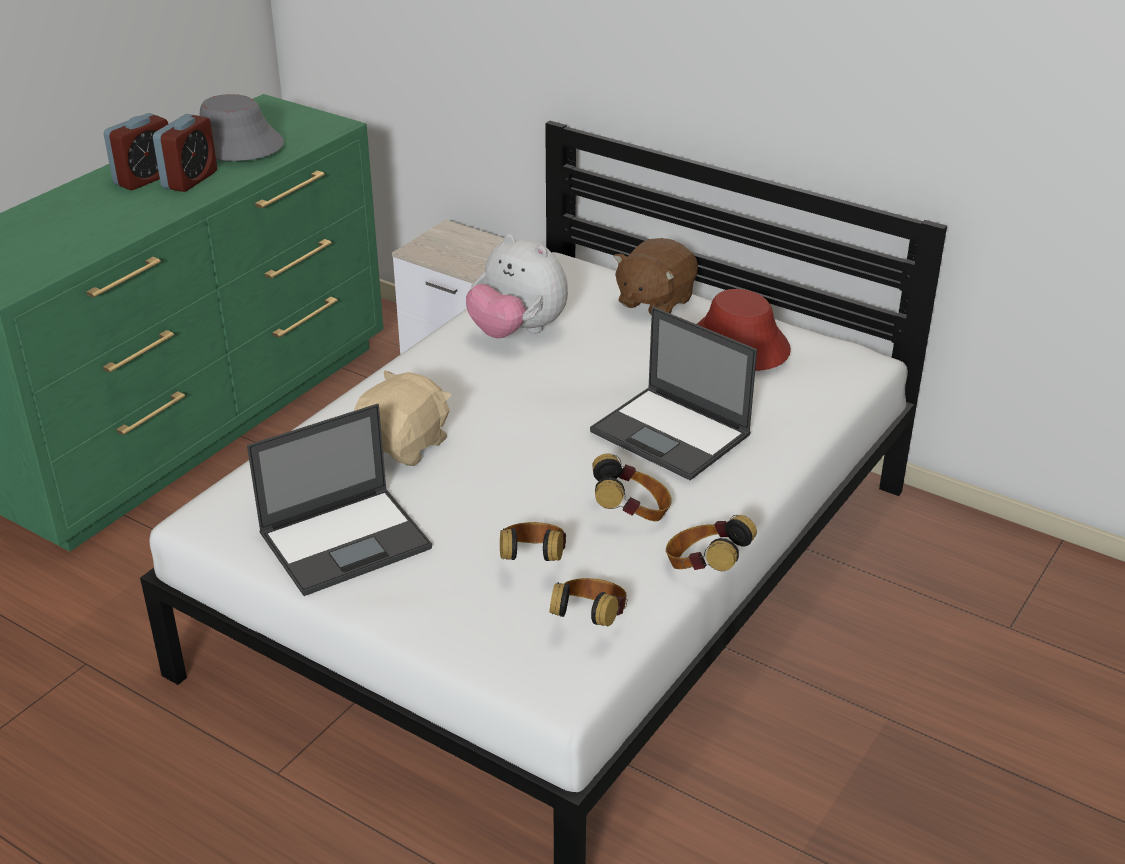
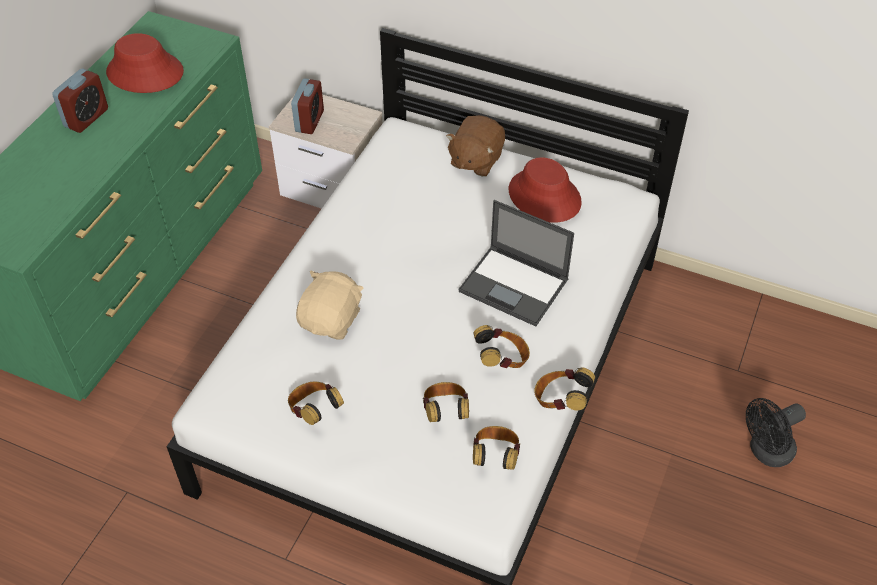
camera: 10 degrees left, 15 degrees up
alarm clock [153,114,217,192] -> alarm clock moved to [291,78,324,134]
grey hat [200,94,284,161] -> red hat [106,33,184,93]
laptop [247,404,432,596] -> headphones [288,381,344,425]
plush toy [466,234,568,338] -> none
none -> black fan [746,398,806,467]

